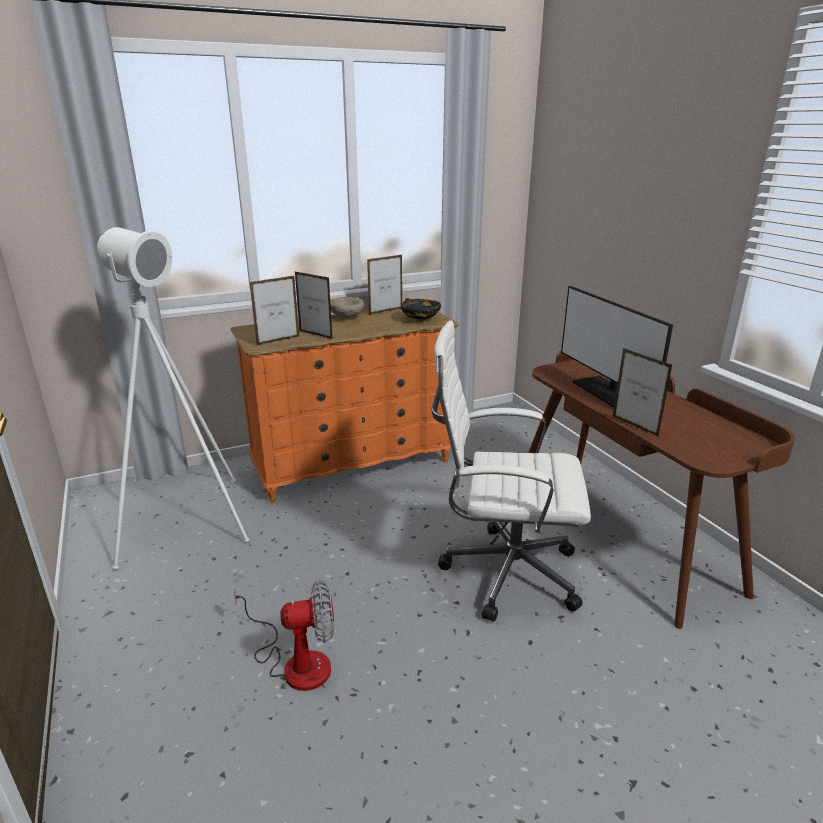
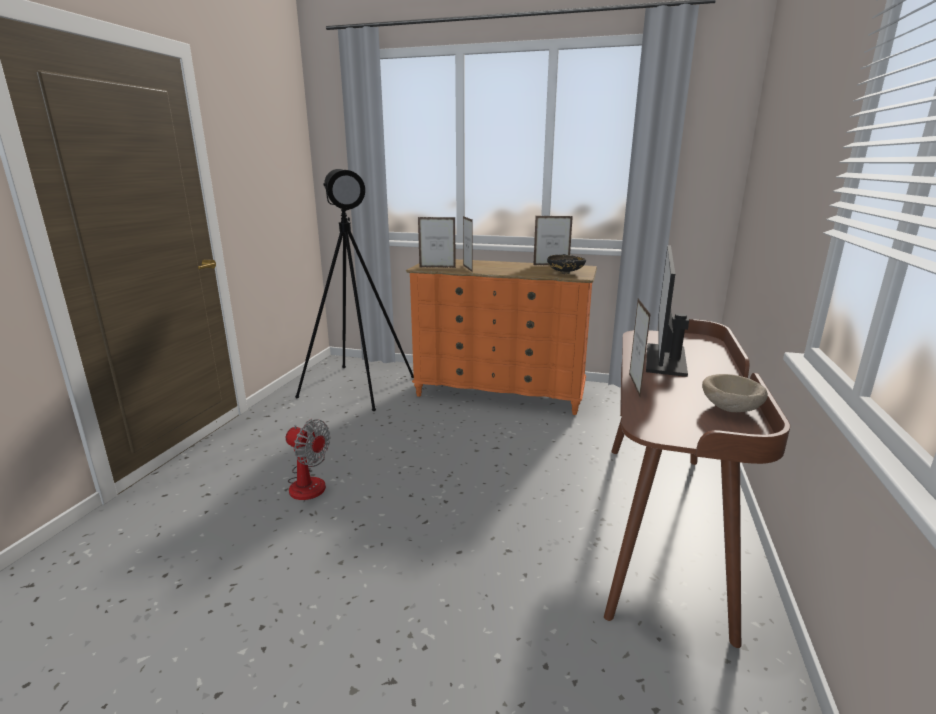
camera: 40 degrees right, 5 degrees down
white floor lamp [97,227,249,570] -> black floor lamp [295,169,414,411]
beige bowl [330,297,364,318] -> beige bowl moved to [702,374,768,412]
white office chair [431,320,591,622] -> none

